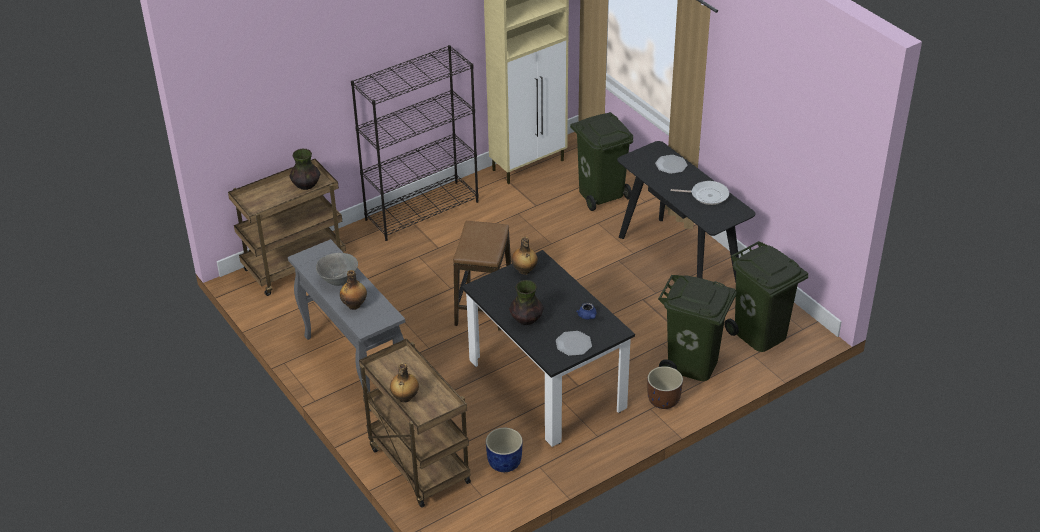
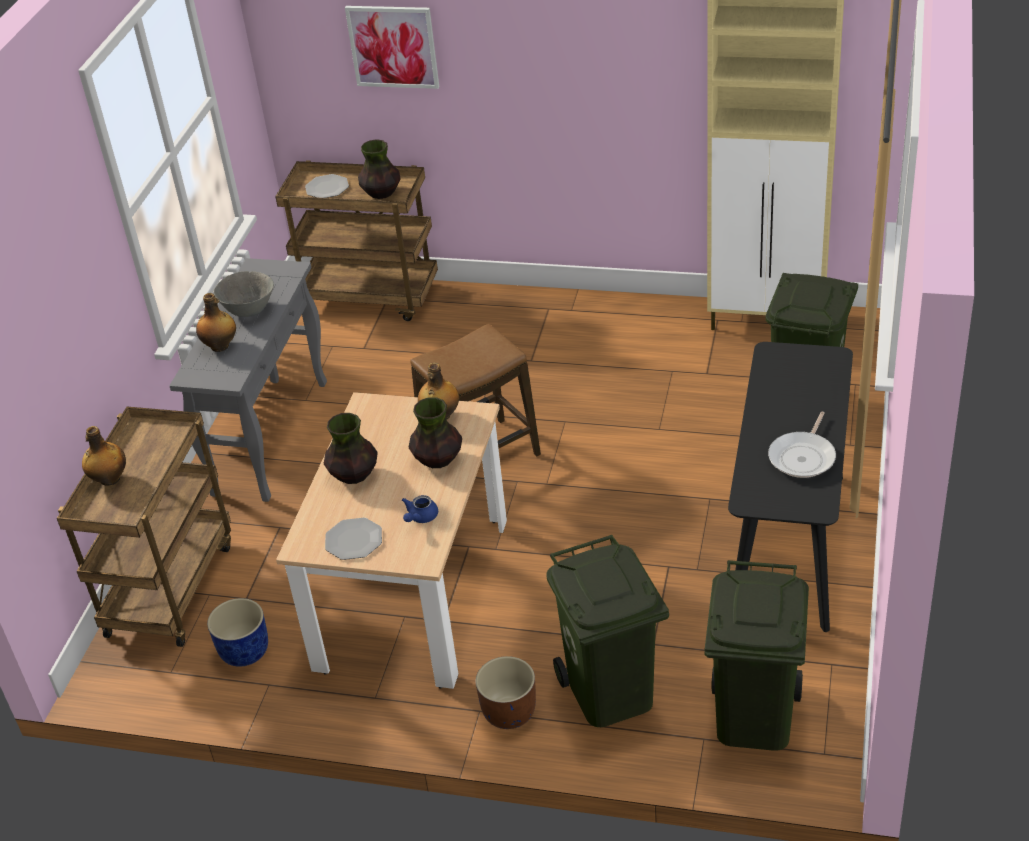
camera: 50 degrees right, 0 degrees up
black bookcase [351,45,479,241] -> none
black dining table [462,250,635,447] -> beige dining table [276,392,507,689]
plate [655,155,687,174] -> plate moved to [305,174,349,198]
frying pan [671,181,729,205] -> frying pan turned 60 degrees clockwise [768,412,836,478]
none -> picture [345,6,439,89]
none -> vase [409,397,462,468]

